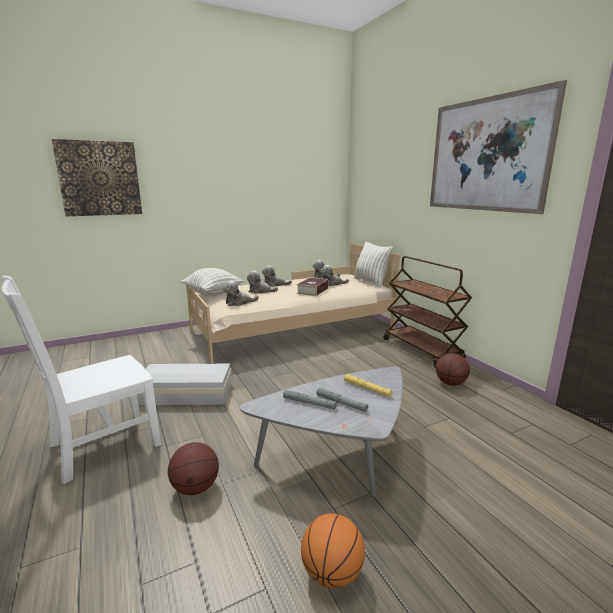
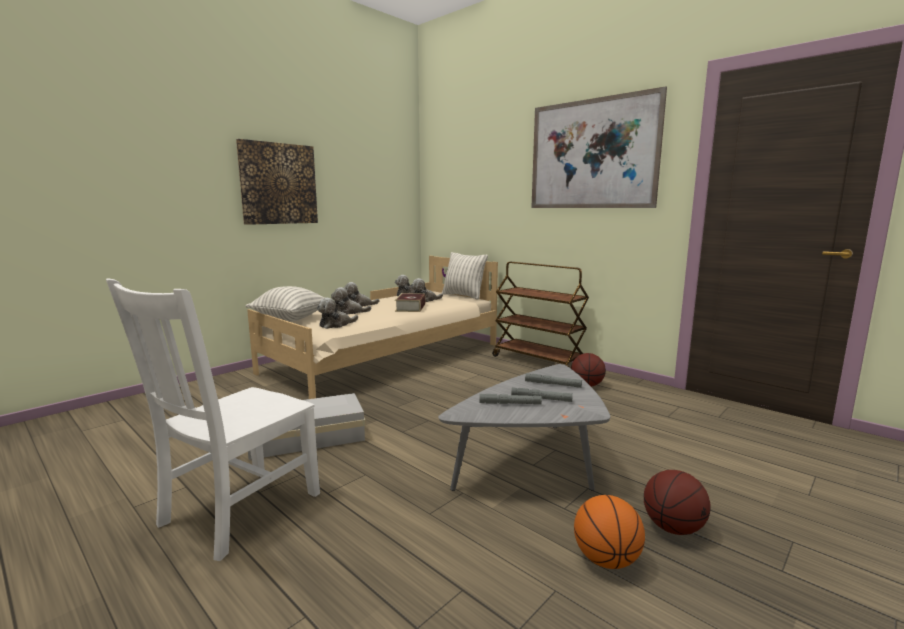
camera: 20 degrees left, 5 degrees down
picture [52,139,142,216] -> picture moved to [236,139,318,225]
basketball [168,442,219,495] -> basketball moved to [644,470,711,535]
yellow flashlight [344,374,392,398] -> grey flashlight [525,373,582,388]

